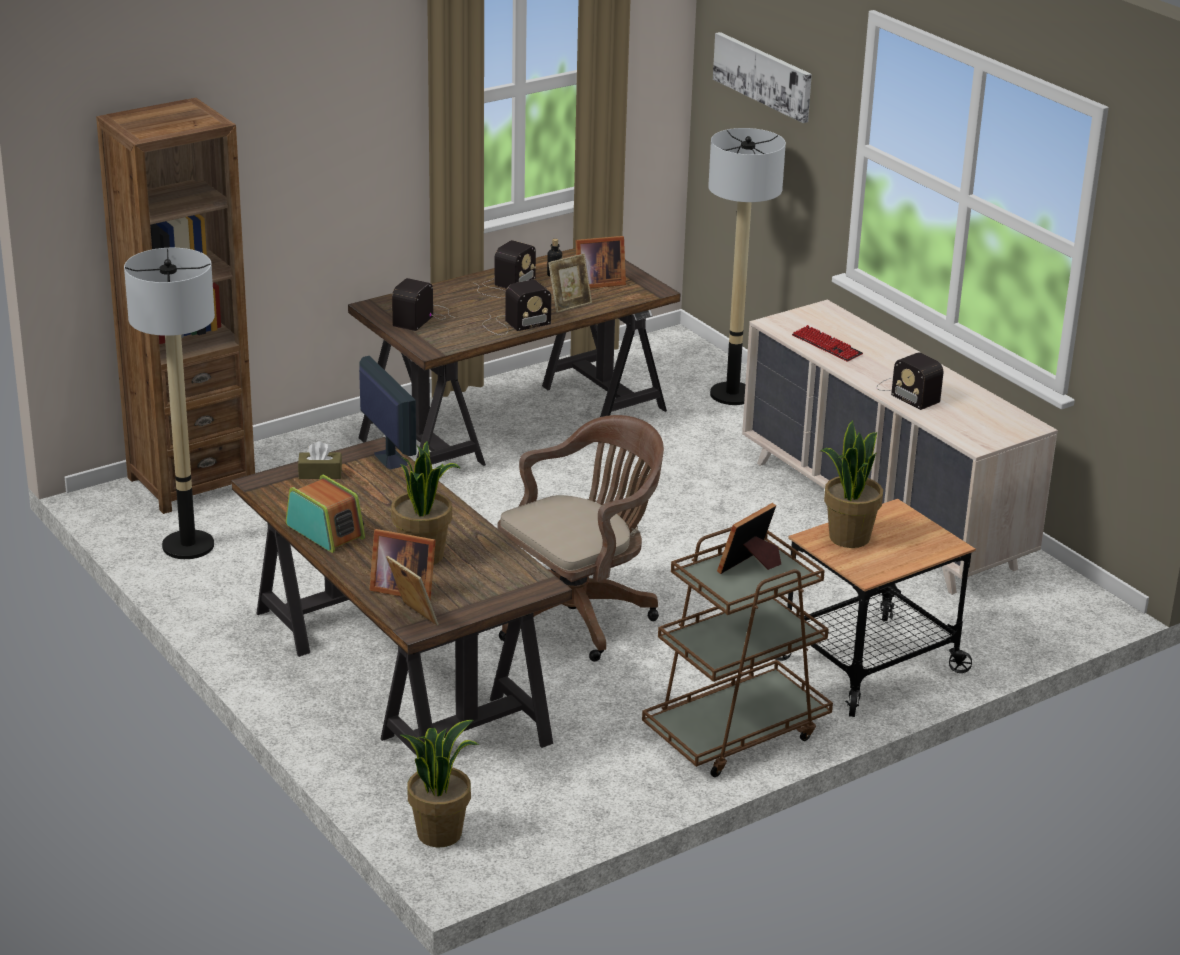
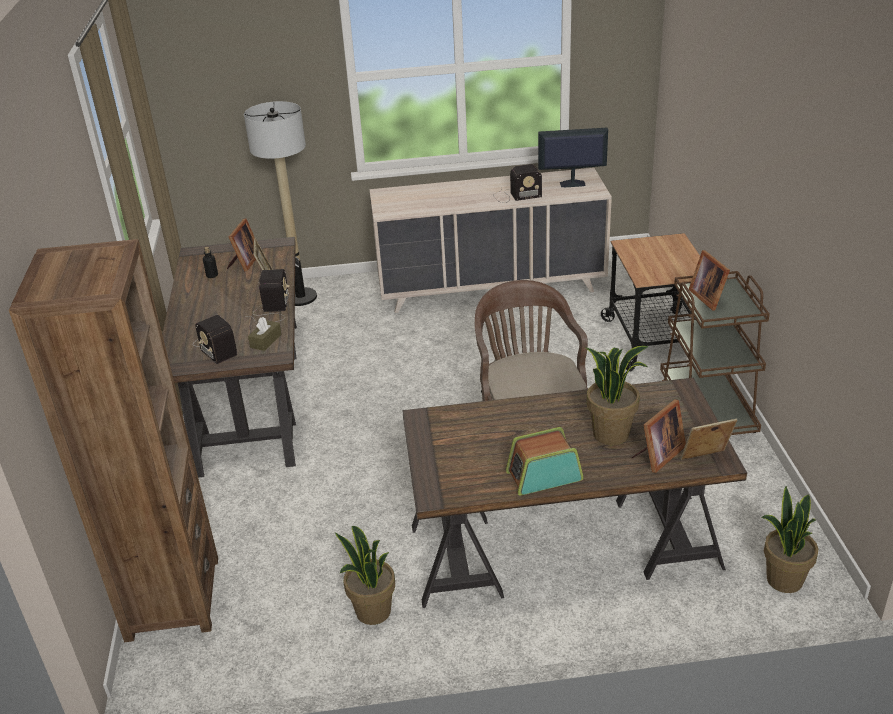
camera: 60 degrees left, 5 degrees up
floor lamp [124,248,215,559] -> none
brown tissue box [298,441,342,479] -> brown tissue box moved to [248,317,282,351]
monitor [359,356,416,470] -> monitor moved to [538,128,608,187]
radio [474,240,536,298] -> none
picture [713,32,812,123] -> none
keyboard [792,325,863,362] -> none
potted plant [820,420,883,548] -> potted plant moved to [335,526,395,625]

